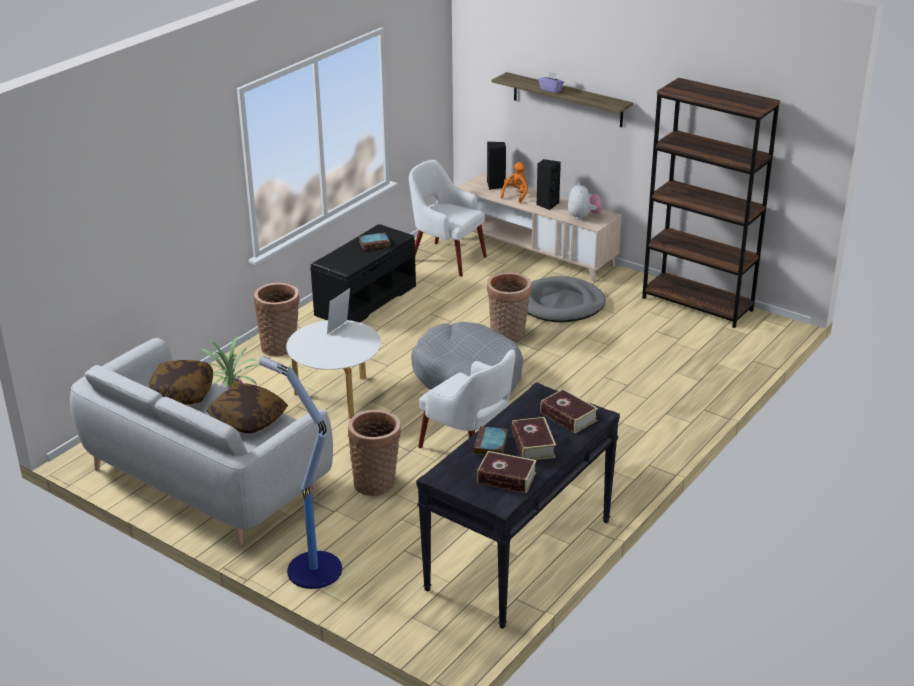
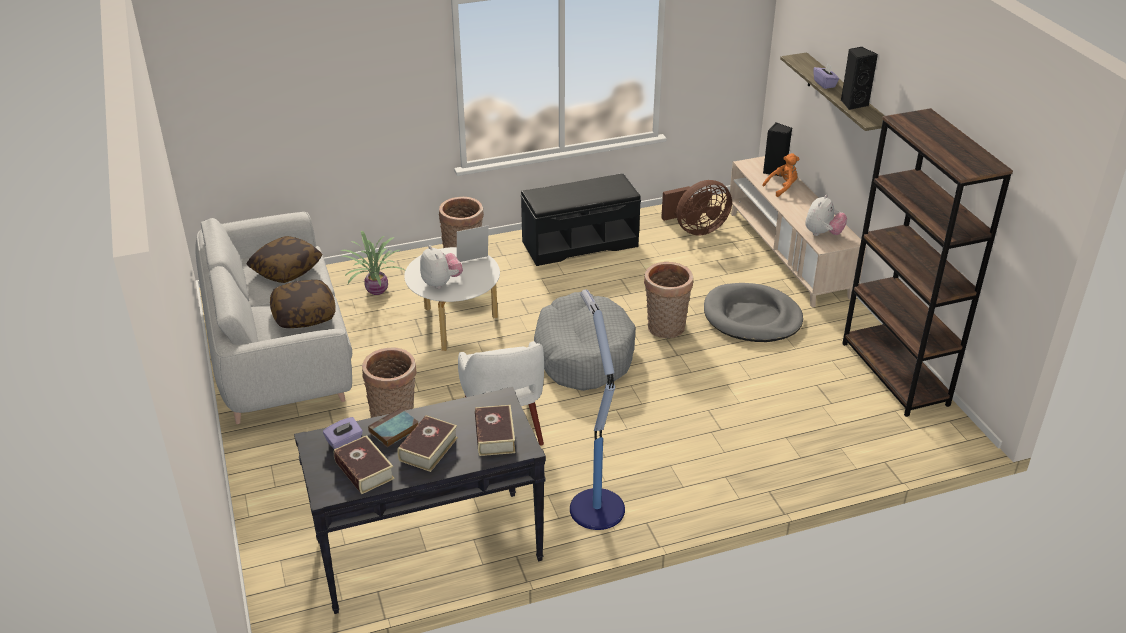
camera: 35 degrees right, 5 degrees up
floor lamp [259,357,342,589] -> floor lamp moved to [570,289,625,530]
book [359,233,390,250] -> none
white armchair [409,160,487,277] -> brown fan [661,180,732,235]
black speaker [536,159,561,210] -> black speaker moved to [841,47,878,110]
none -> purple tissue box [323,417,363,449]
none -> plush toy [420,245,463,289]

